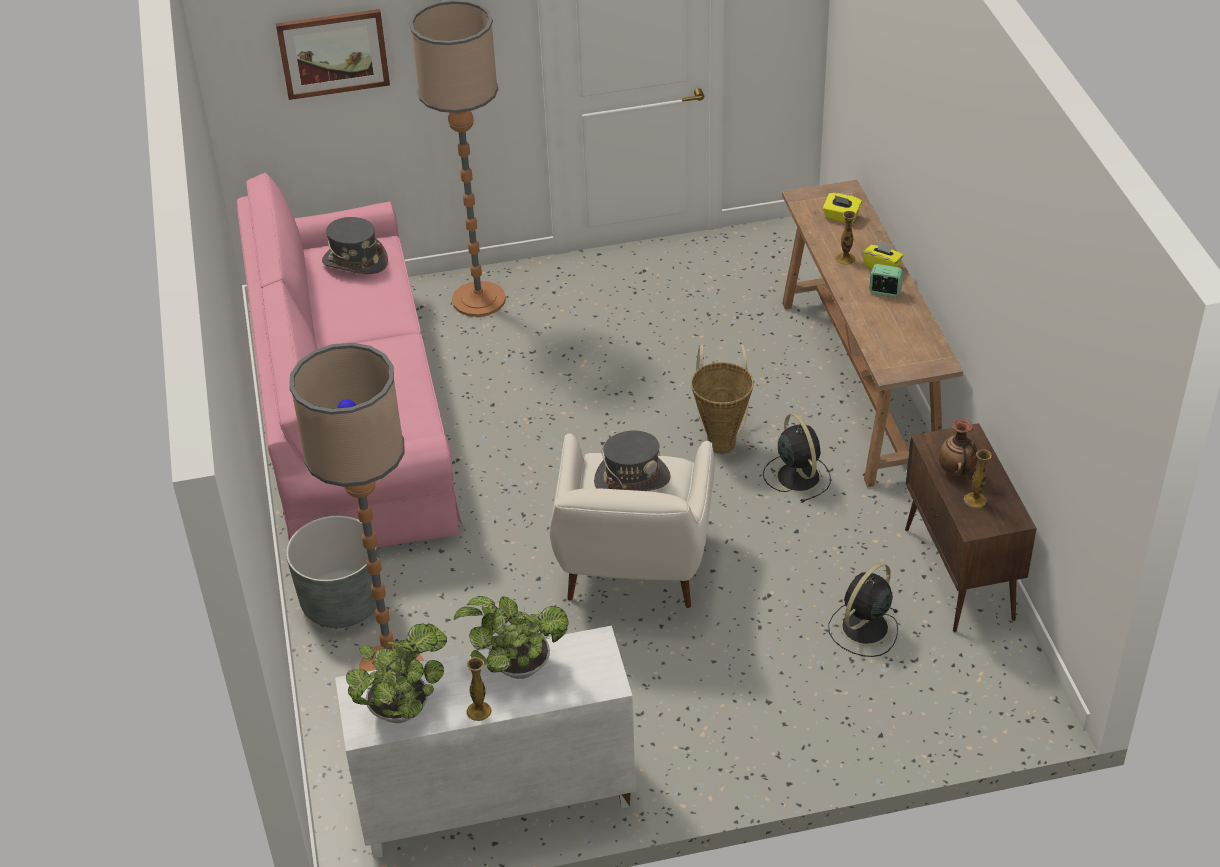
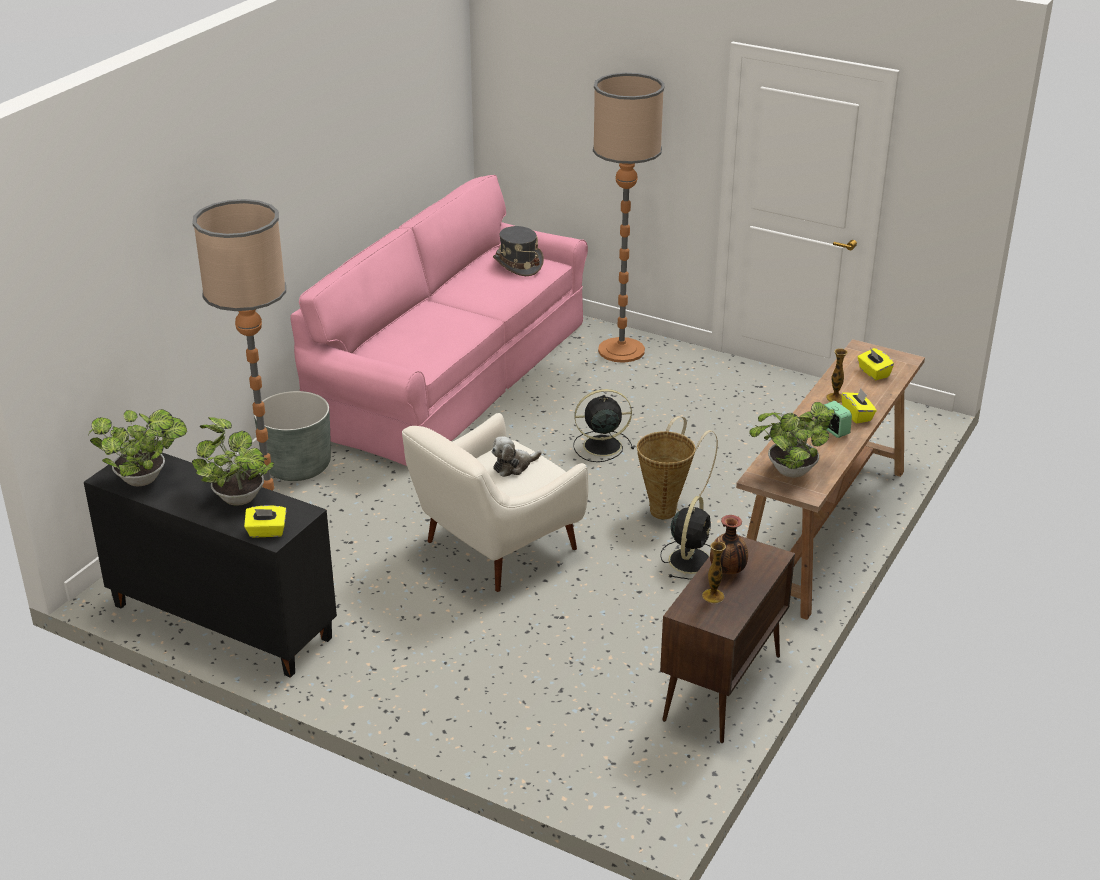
camera: 40 degrees right, 10 degrees down
picture [276,9,390,100] -> none
white cabinet [335,626,636,859] -> black cabinet [84,452,337,678]
vase [466,657,491,721] -> none
grey hat [594,431,671,491] -> plush toy [492,436,542,477]
black fan [828,563,899,657] -> black fan moved to [573,389,634,462]
none -> yellow tissue box [244,505,287,538]
none -> potted plant [749,402,835,477]

